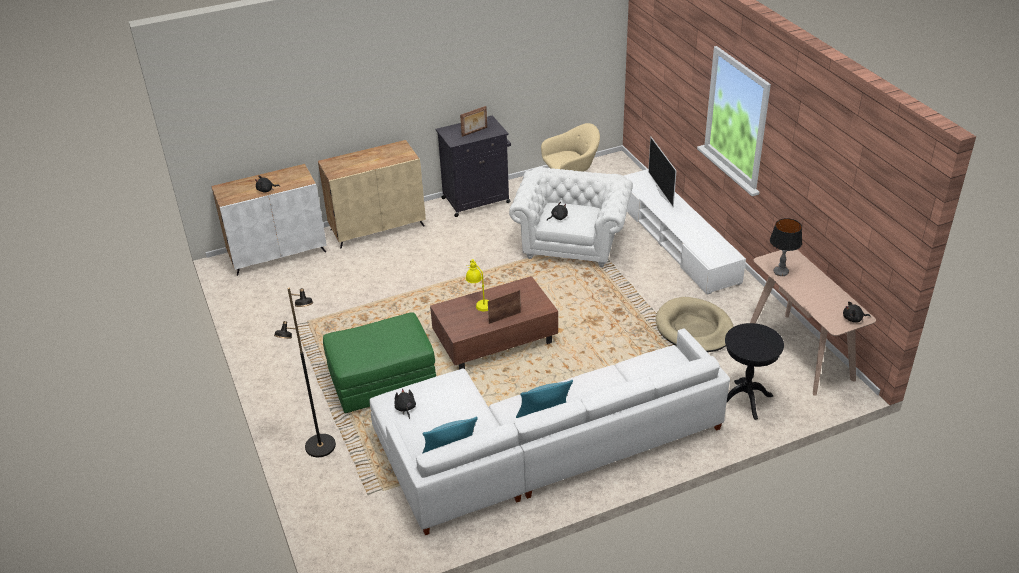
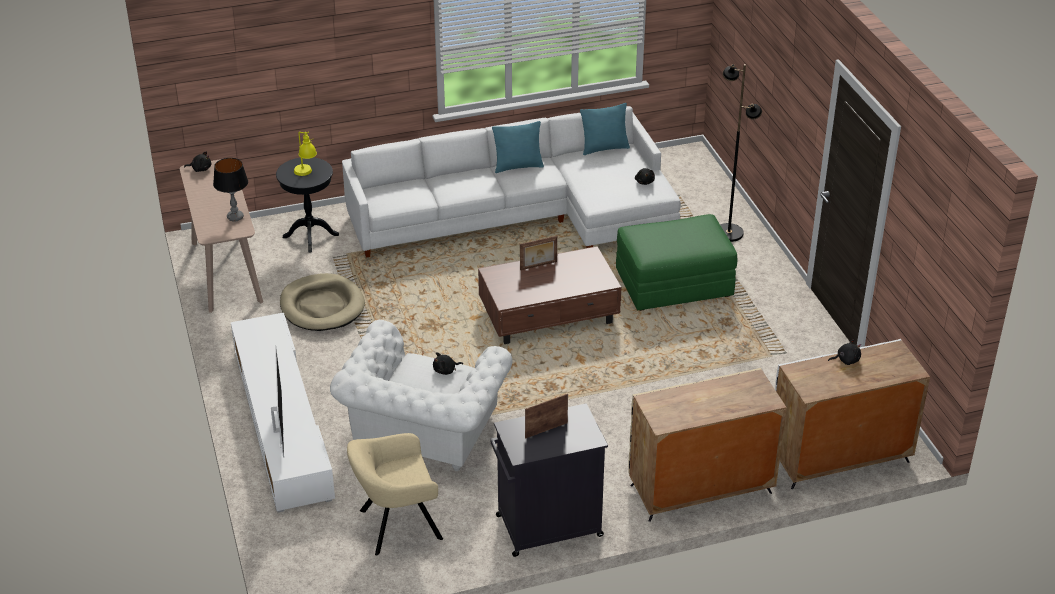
camera: 175 degrees left, 0 degrees up
yellow table lamp [466,259,489,311] -> yellow table lamp moved to [294,132,317,176]

